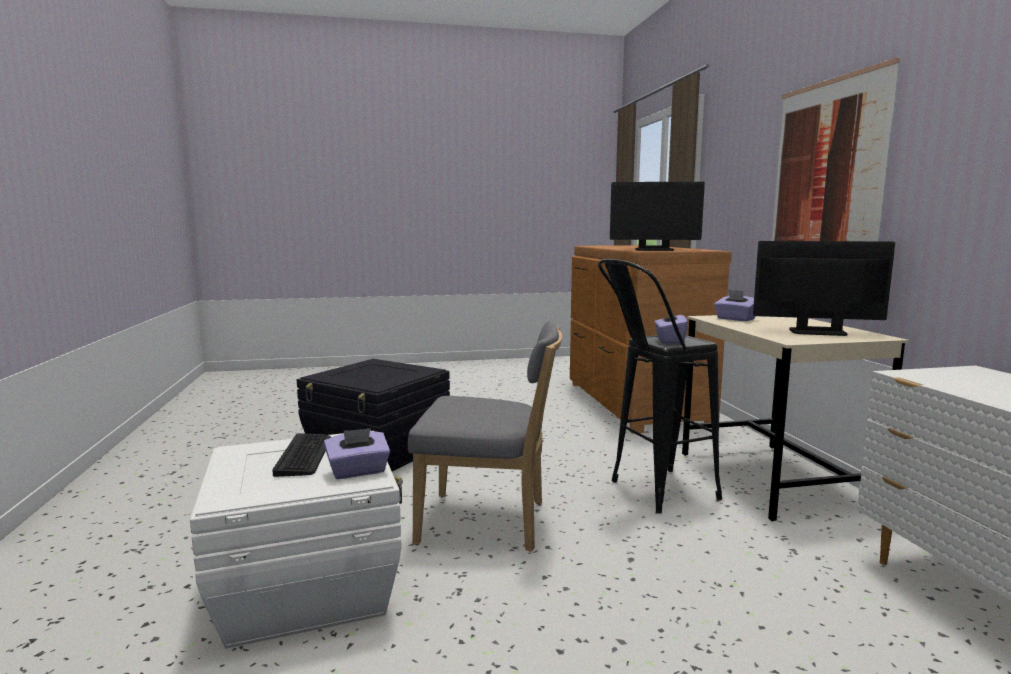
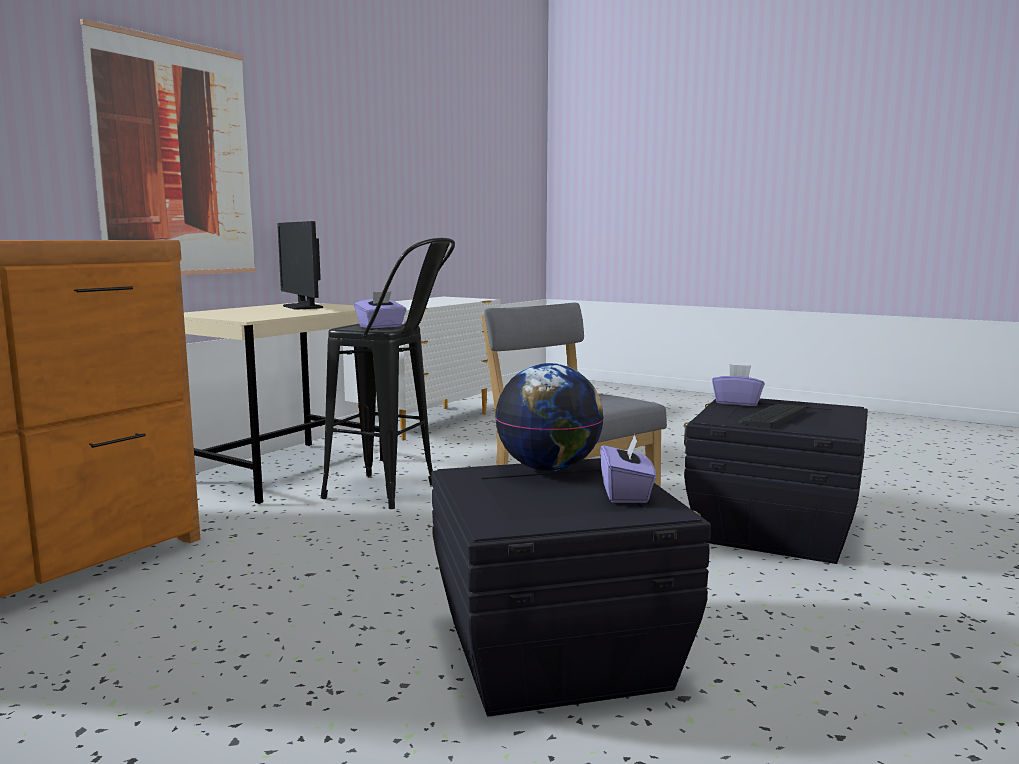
camera: 135 degrees left, 0 degrees up
white storage box [190,433,403,649] -> black storage box [684,398,868,564]
monitor [610,182,705,251] -> none
purple tissue box [714,290,755,321] -> purple tissue box moved to [600,434,656,503]
none -> globe [495,363,604,471]

